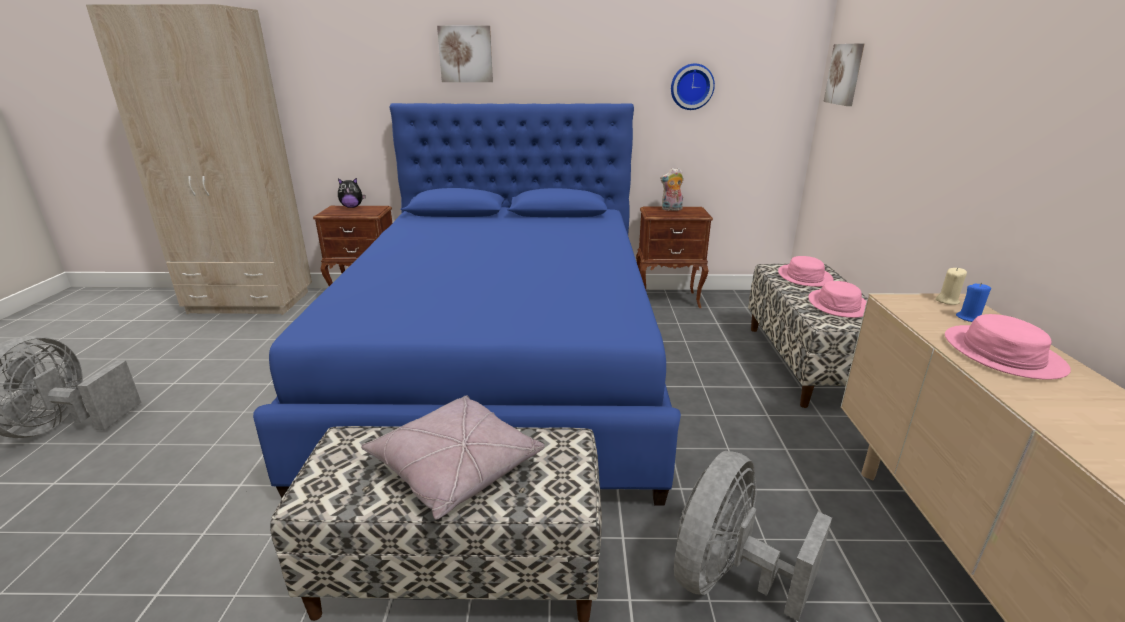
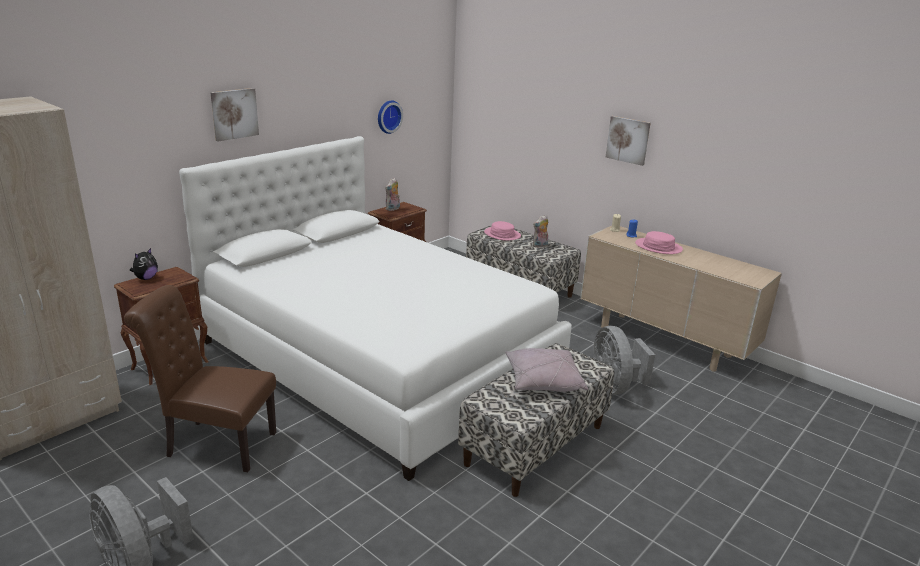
camera: 50 degrees left, 0 degrees up
blue bed [253,103,681,506] -> white bed [179,136,572,481]
pink hat [808,281,867,318] -> plush toy [533,215,548,248]
picture [823,43,865,106] -> picture moved to [606,116,651,166]
none -> brown chair [124,285,276,472]

